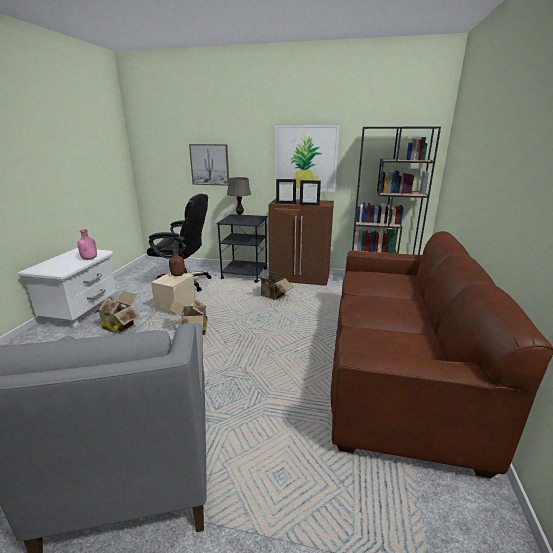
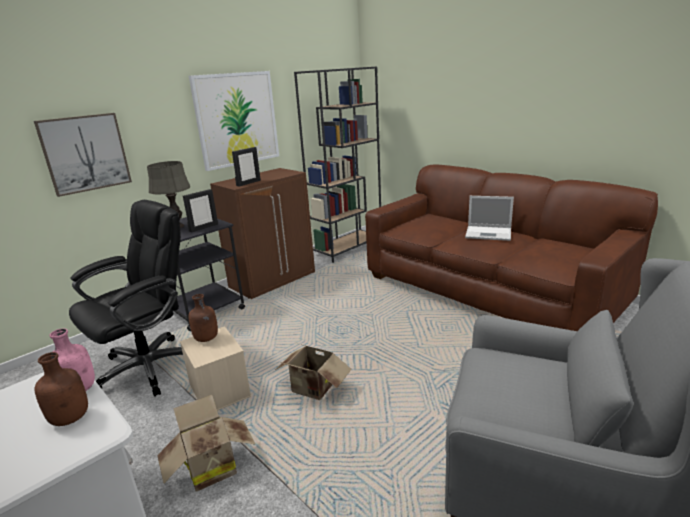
camera: 55 degrees left, 0 degrees up
cardboard box [257,270,294,300] -> none
picture frame [300,180,321,206] -> picture frame moved to [183,189,218,232]
none -> brown bottle [35,352,88,426]
none -> laptop [465,196,514,241]

